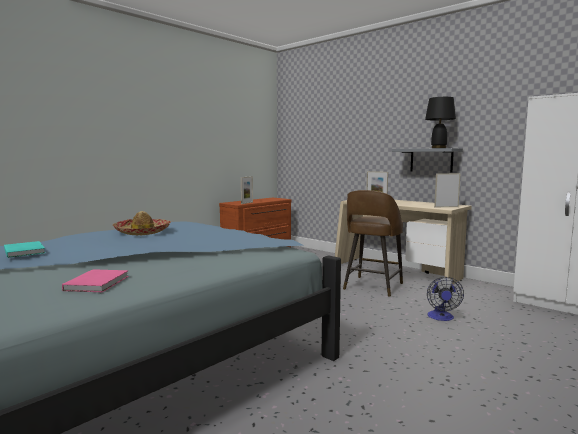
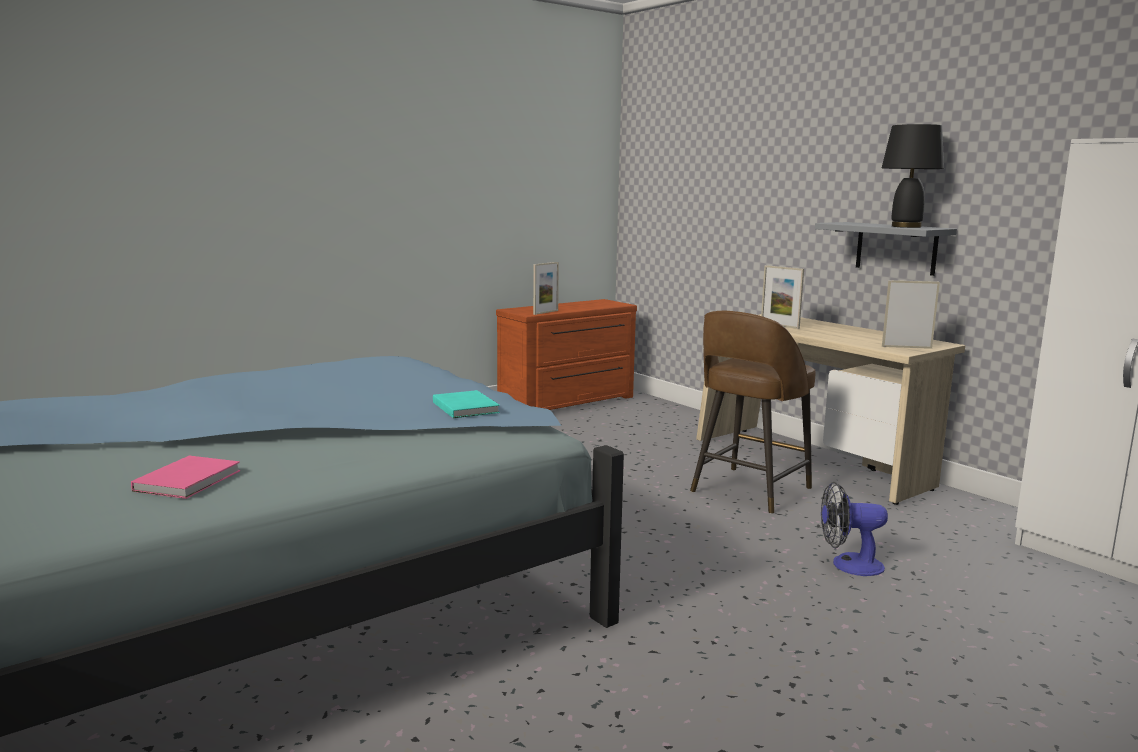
camera: 10 degrees right, 5 degrees up
turquoise book [4,241,45,258] -> turquoise book moved to [433,390,500,418]
hat [113,211,171,235] -> none
fan [427,277,464,321] -> fan turned 75 degrees clockwise [821,482,888,576]

